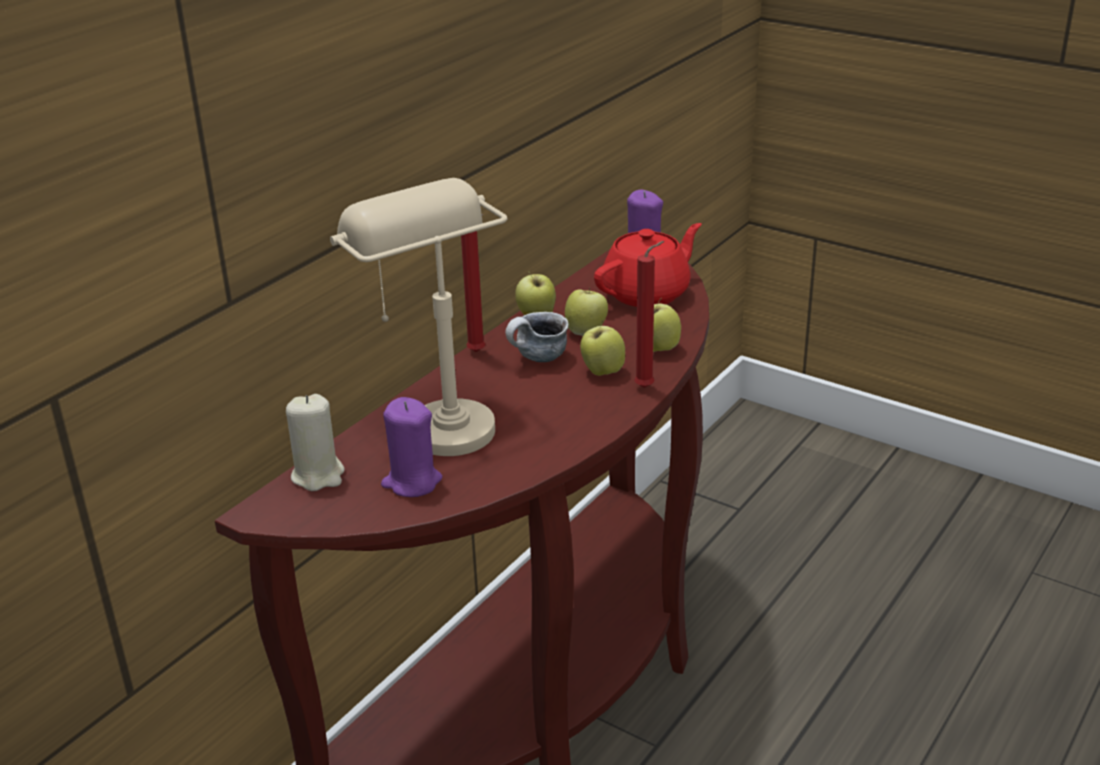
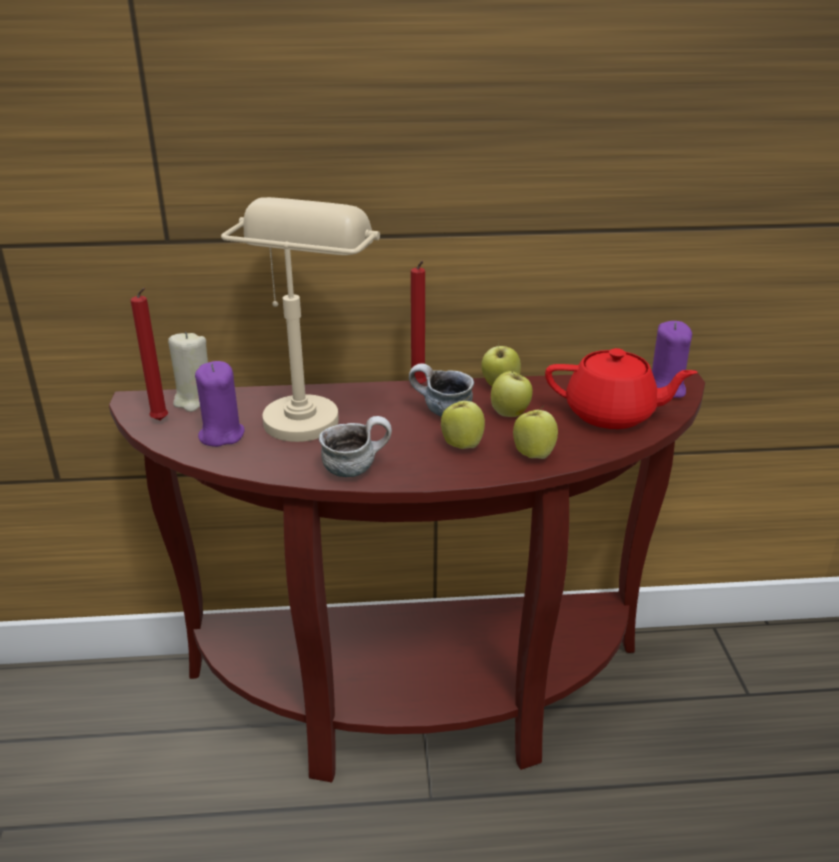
camera: 50 degrees right, 0 degrees up
red candle [634,241,664,388] -> red candle moved to [131,288,168,420]
none -> mug [319,416,392,477]

